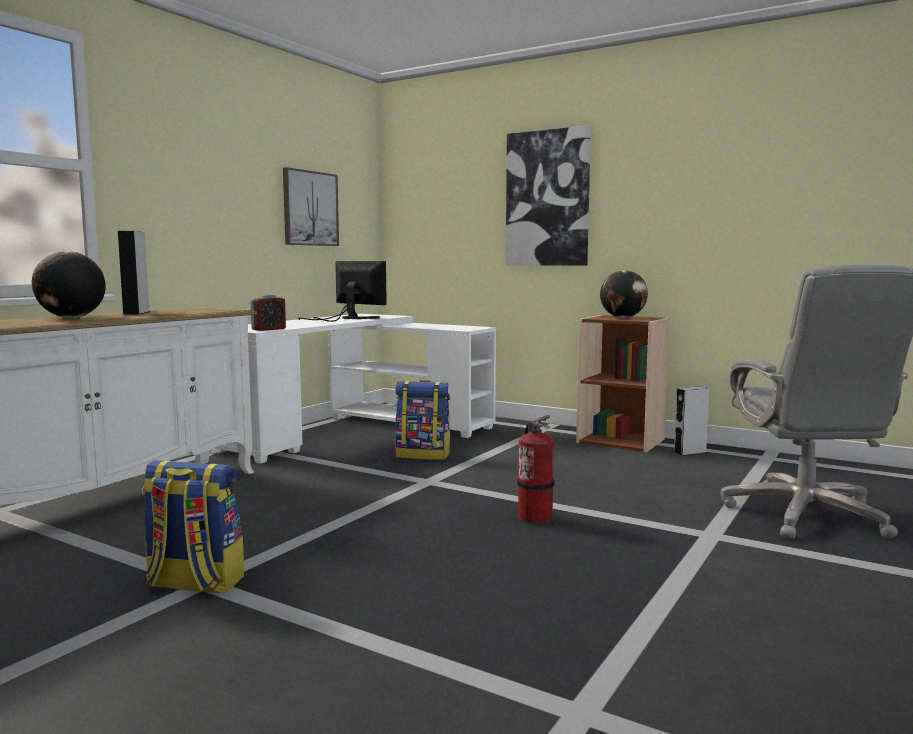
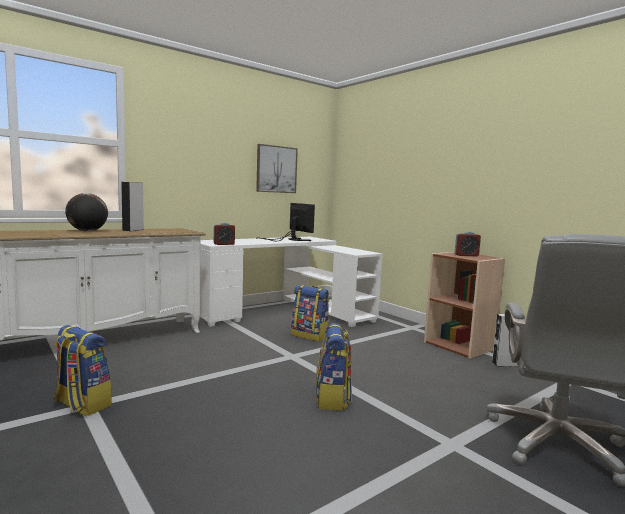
camera: 20 degrees right, 0 degrees up
picture [506,125,591,266] -> none
fire extinguisher [517,415,555,524] -> backpack [316,323,352,410]
globe [600,270,648,318] -> alarm clock [455,232,481,256]

